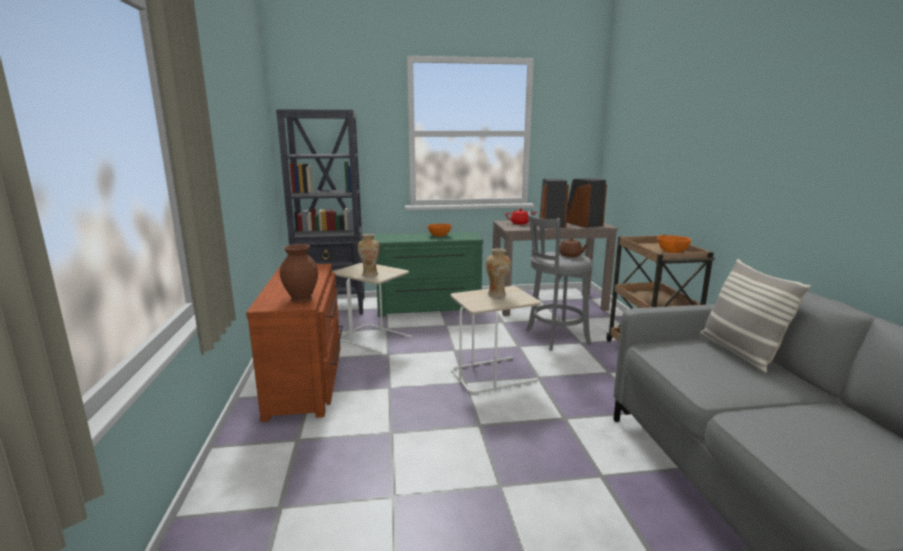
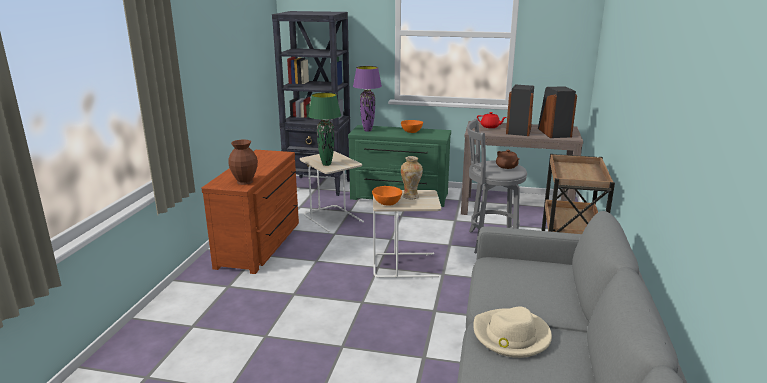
camera: 20 degrees right, 5 degrees up
vase [358,234,380,277] -> green table lamp [308,92,341,166]
orange bowl [657,235,691,253] -> orange bowl moved to [372,186,402,206]
pillow [699,259,811,373] -> none
none -> purple table lamp [353,66,382,132]
none -> beige hat [473,306,552,358]

